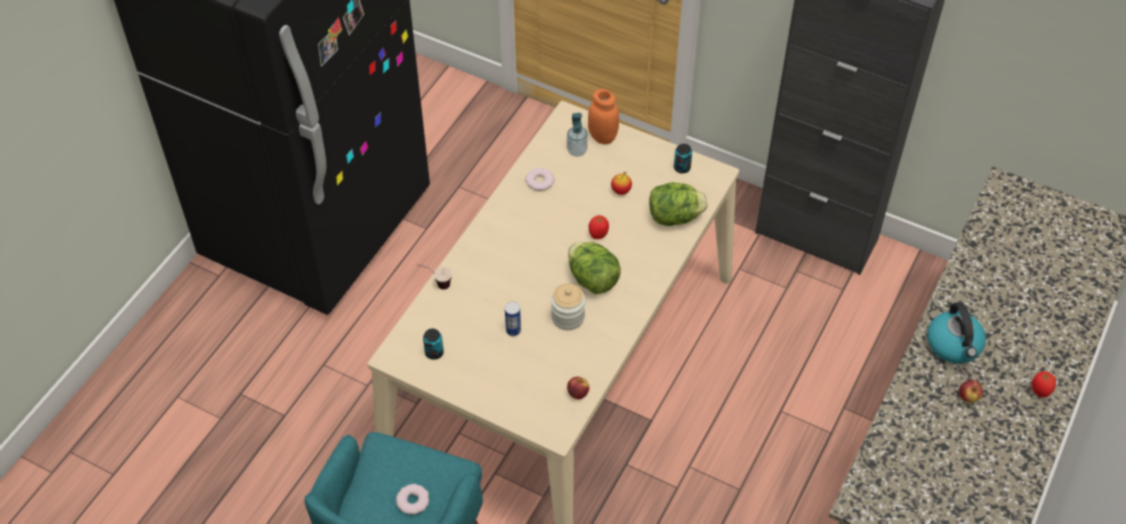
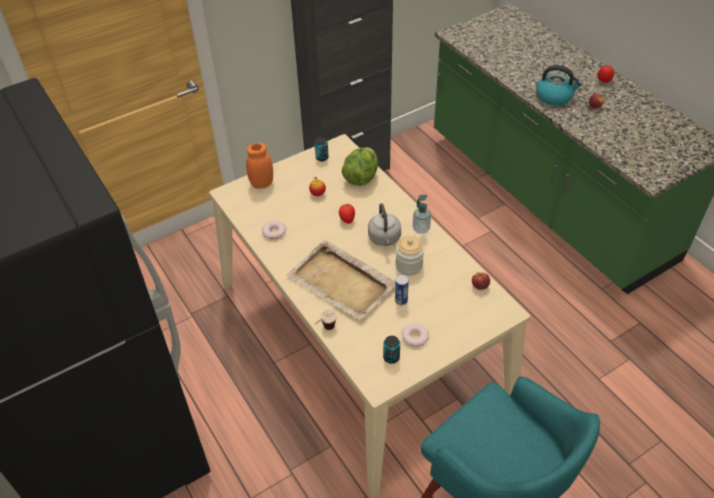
camera: 60 degrees left, 5 degrees down
donut [396,484,429,515] -> donut moved to [402,323,429,347]
soap dispenser [567,113,588,157] -> soap dispenser moved to [413,195,431,234]
lettuce [568,242,621,294] -> grey kettle [368,203,401,246]
none -> beige tray [286,240,396,321]

